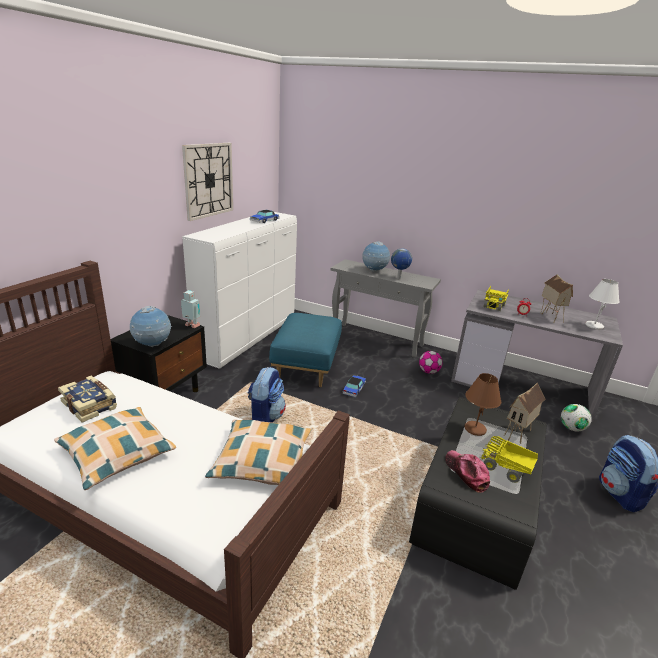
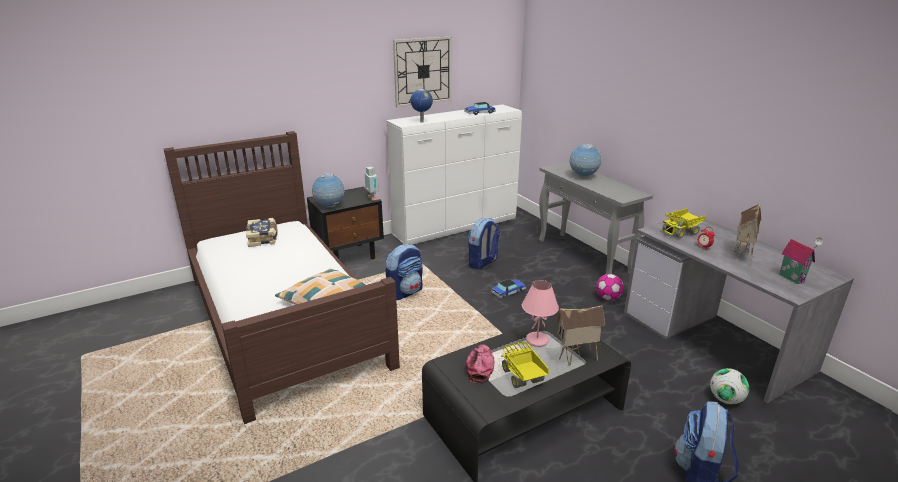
camera: 35 degrees right, 0 degrees up
pillow [54,407,176,490] -> none
blue ottoman [269,313,342,387] -> backpack [468,218,500,269]
globe [391,248,412,279] -> globe moved to [410,89,433,122]
brown table lamp [465,373,501,436] -> pink table lamp [522,280,559,347]
white table lamp [585,279,619,330] -> toy house [779,237,823,284]

